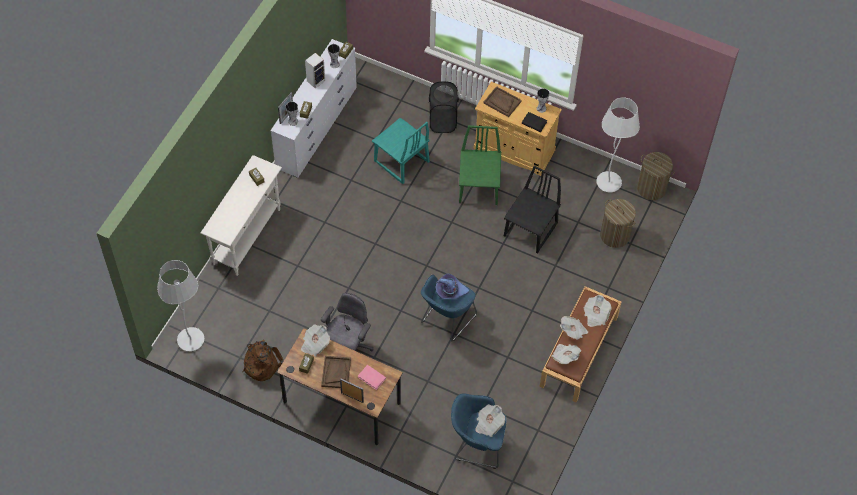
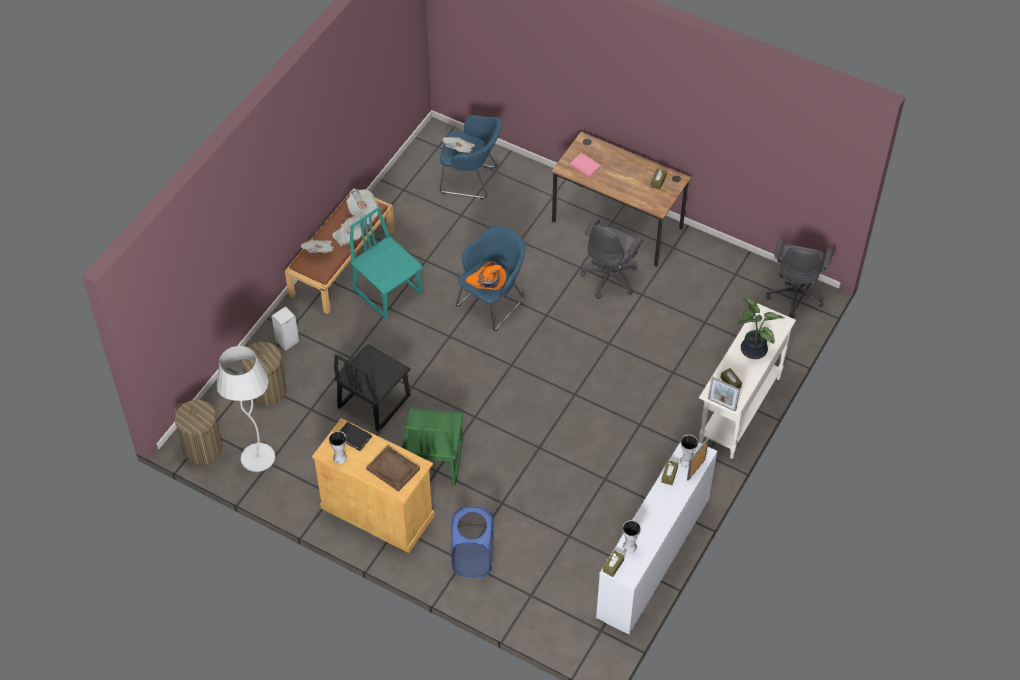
camera: 175 degrees left, 5 degrees down
white floor lamp [157,260,204,351] -> grey office chair [766,239,833,318]
brown backpack [242,340,283,381] -> none
newspaper [301,325,330,356] -> none
speaker [305,53,325,88] -> speaker moved to [271,306,299,351]
brown tray [321,356,351,388] -> none
picture frame [340,379,364,403] -> picture frame moved to [708,377,740,412]
turquoise chair [372,118,430,184] -> turquoise chair moved to [350,207,423,319]
black laundry basket [429,81,459,133] -> blue laundry basket [451,507,494,577]
purple hat [435,274,469,299] -> orange hat [466,262,506,290]
none -> potted plant [737,298,785,359]

